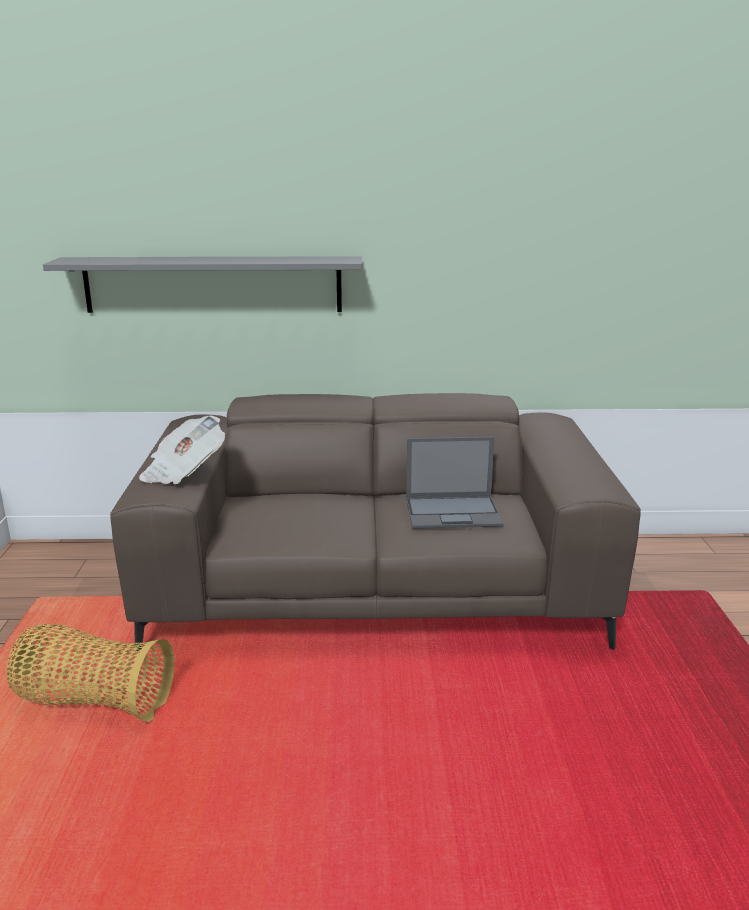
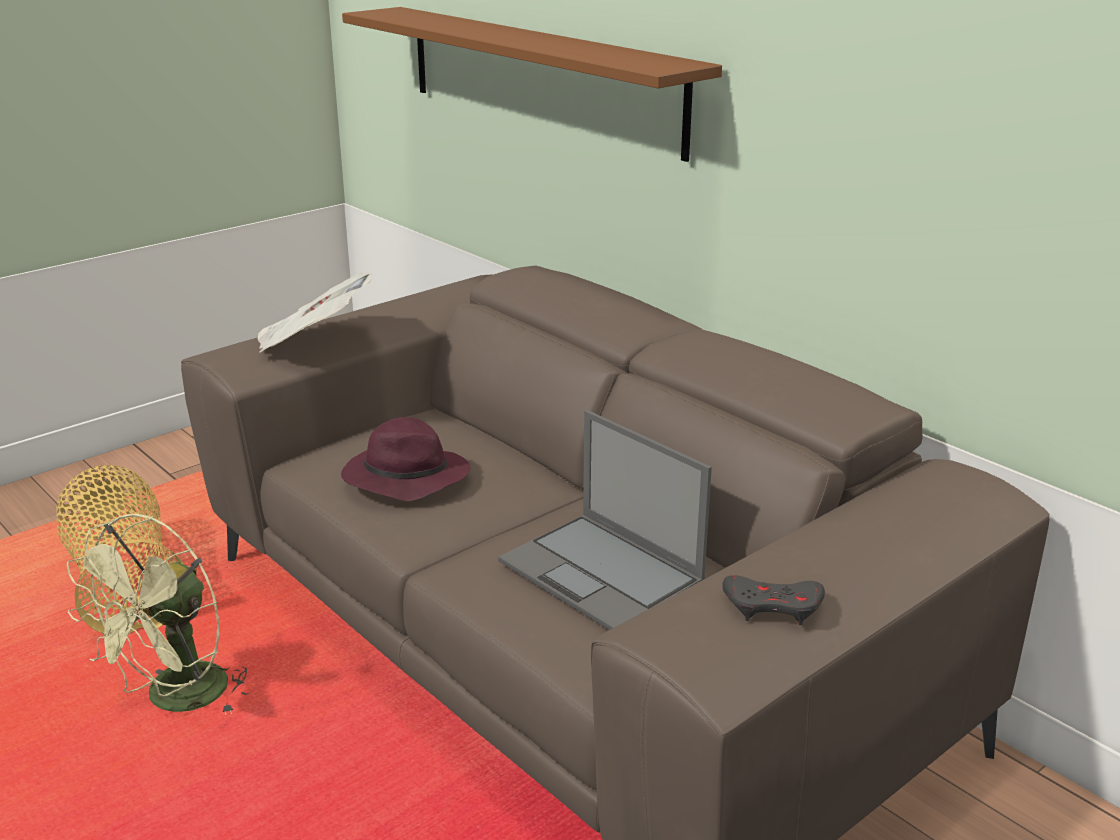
camera: 50 degrees right, 5 degrees up
grey shelf [43,256,362,313] -> brown shelf [342,7,722,162]
none -> green fan [67,514,249,715]
none -> purple hat [341,417,470,501]
none -> grey game controller [722,575,825,625]

